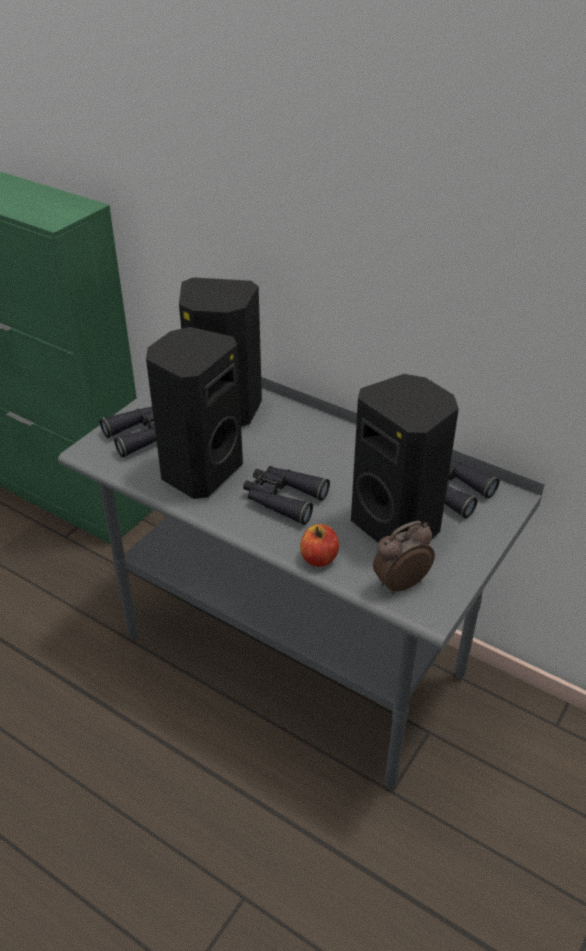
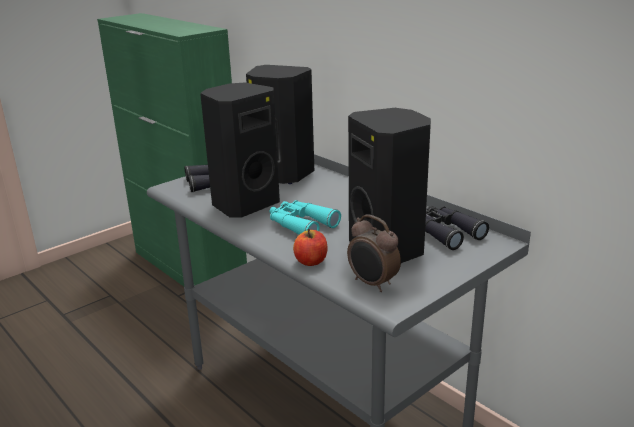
camera: 15 degrees right, 15 degrees down
black binoculars [243,466,330,525] -> turquoise binoculars [270,200,341,235]
alarm clock [373,521,435,595] -> alarm clock turned 120 degrees counterclockwise [347,214,401,292]

